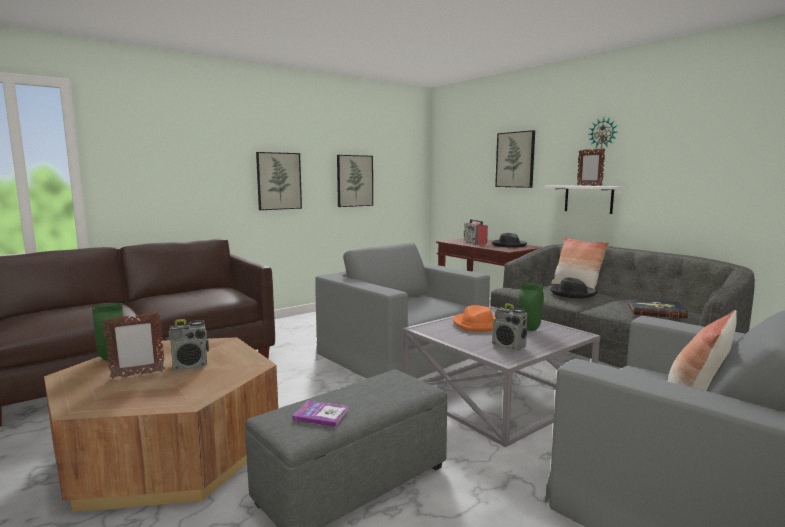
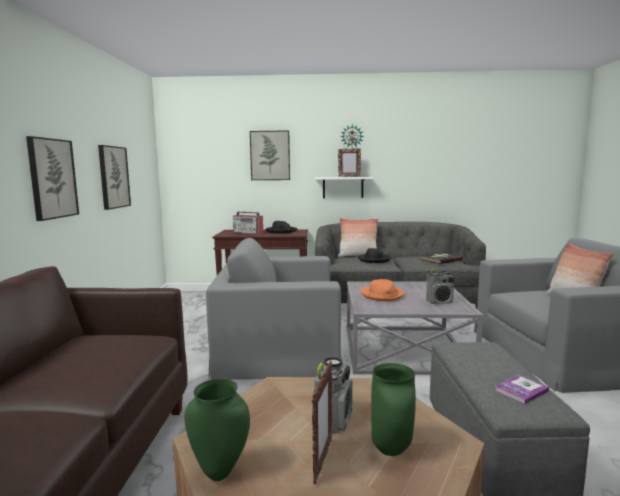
camera: 50 degrees left, 0 degrees up
green vase [518,283,544,331] -> green vase moved to [371,363,416,456]

